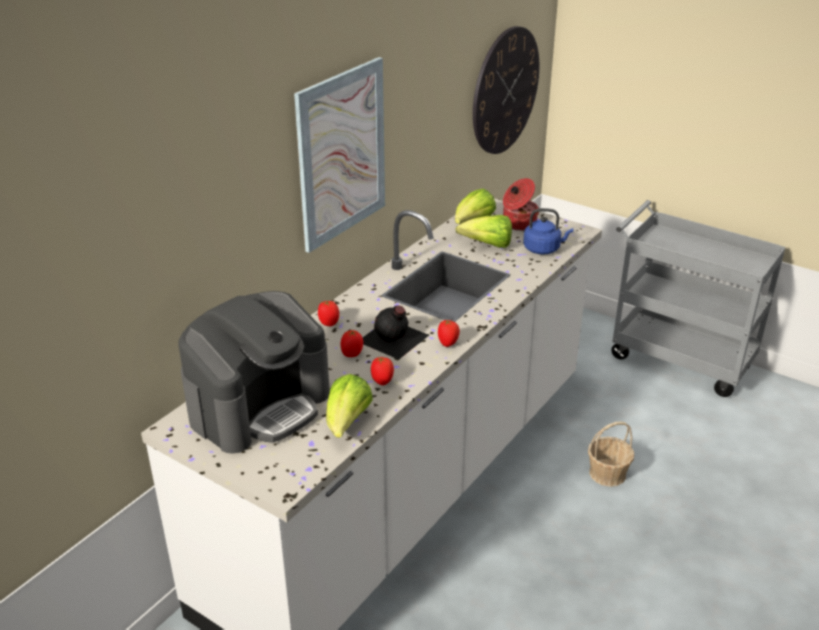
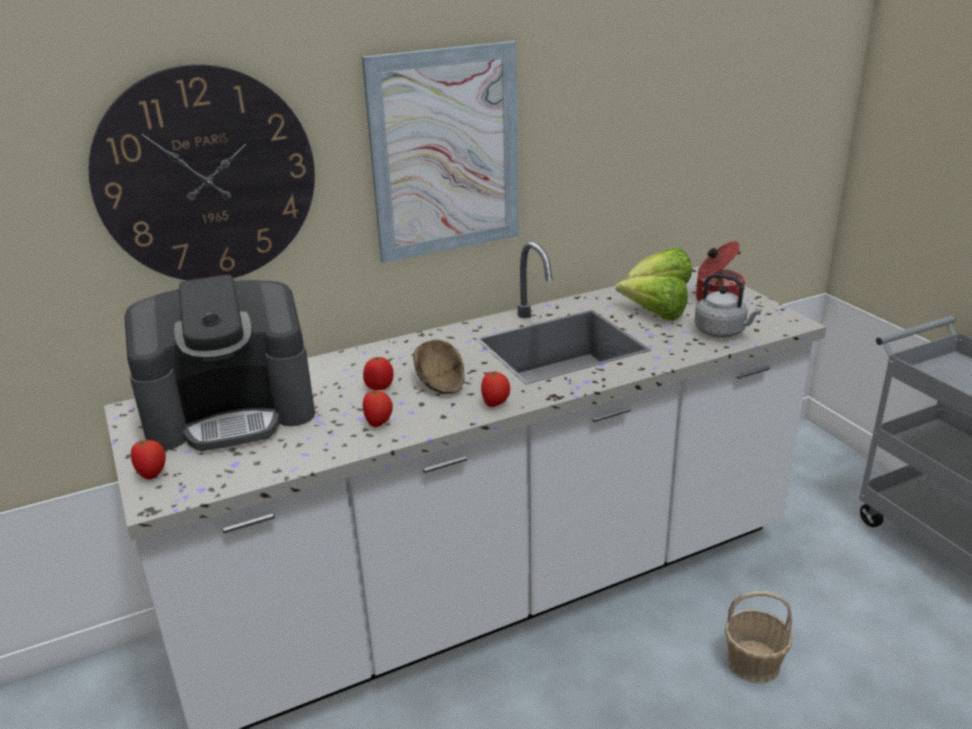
camera: 30 degrees right, 5 degrees down
tomato [318,301,339,326] -> tomato moved to [131,439,166,480]
lettuce [326,374,372,438] -> none
black bottle [363,306,429,360] -> brown bowl [413,339,464,394]
wall clock [473,26,539,154] -> wall clock moved to [89,64,315,280]
blue kettle [523,208,573,255] -> grey kettle [694,273,762,338]

